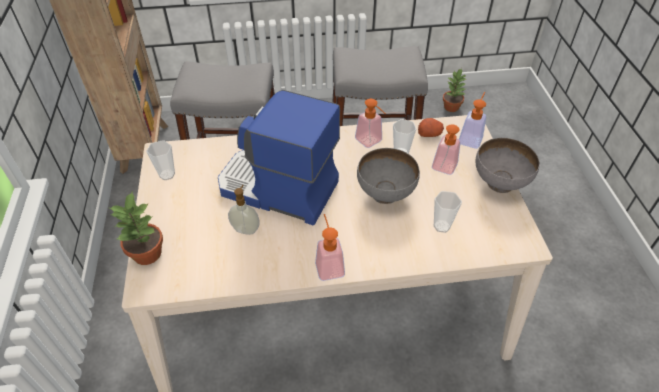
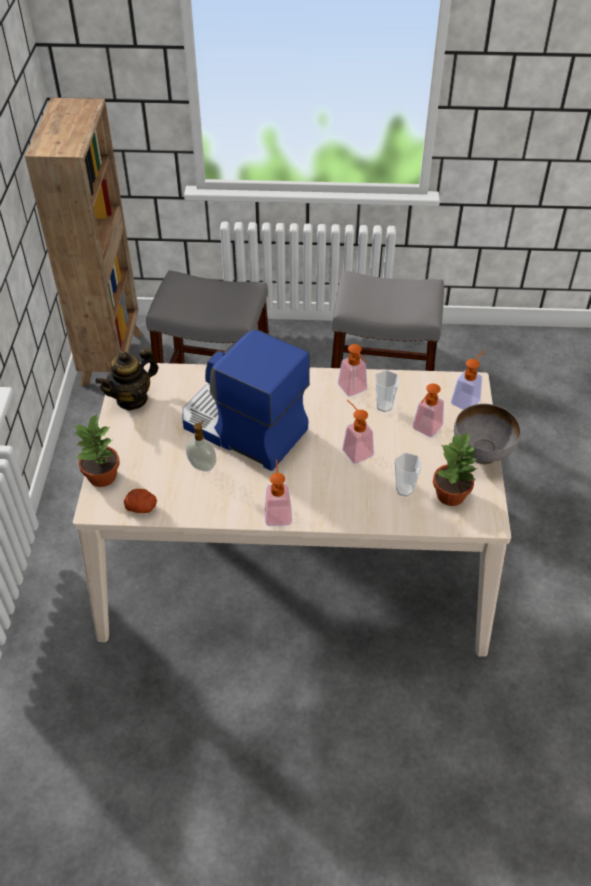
camera: 10 degrees right, 0 degrees up
cup [146,140,175,180] -> teapot [95,348,158,411]
grey bowl [357,148,420,204] -> soap dispenser [342,400,374,464]
potato [418,118,444,137] -> potato moved to [124,489,157,513]
potted plant [443,68,467,112] -> potted plant moved to [433,432,477,506]

